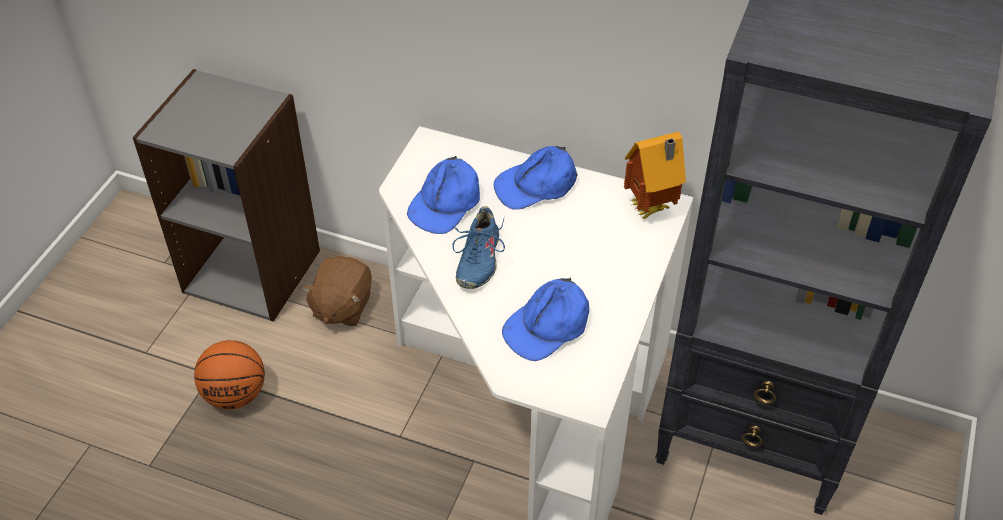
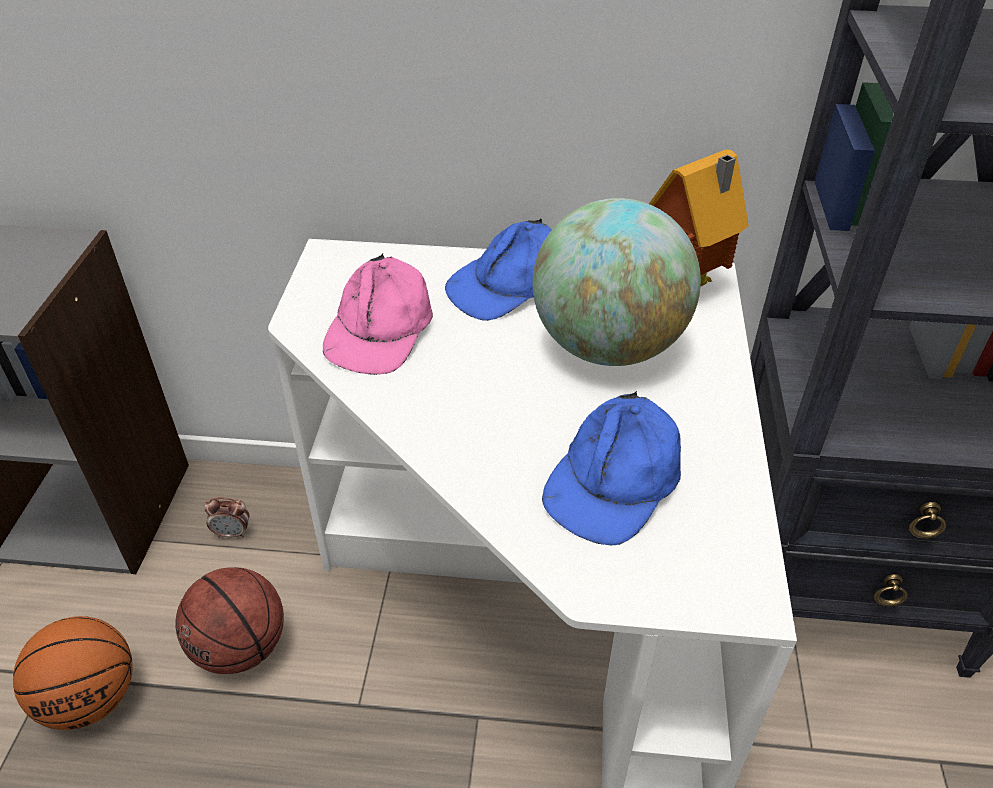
camera: 15 degrees left, 5 degrees down
brown plush toy [302,256,372,326] -> alarm clock [204,497,249,538]
blue cap [407,156,480,234] -> pink cap [323,253,433,375]
blue shoe [452,206,505,289] -> none
none -> basketball [176,567,284,674]
none -> globe [533,198,701,366]

